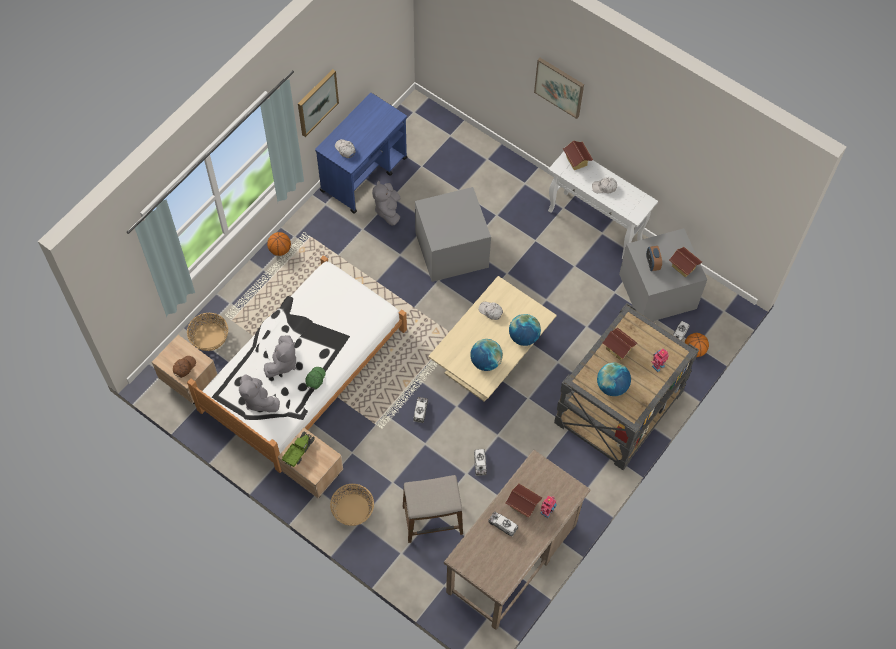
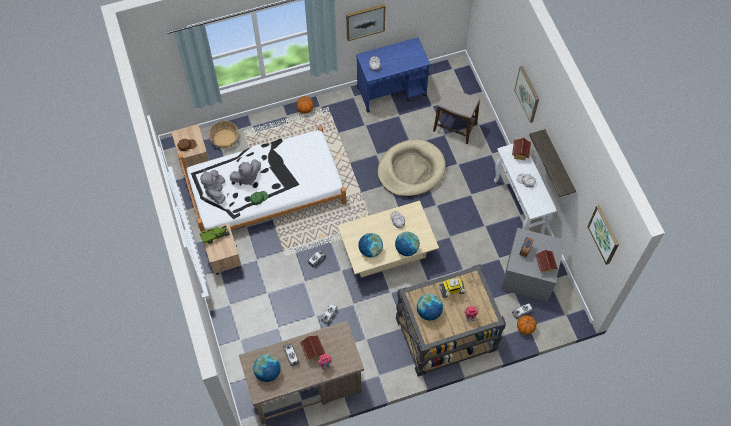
camera: 35 degrees right, 0 degrees up
basket [330,484,374,526] -> none
grey plush toy [372,181,401,226] -> none
stool [403,475,463,543] -> stool moved to [433,87,480,144]
grey storage box [415,187,491,282] -> beige dog bed [378,139,446,197]
toy house [603,327,638,360] -> toy robot [439,278,465,298]
none -> globe [253,355,281,382]
none -> shelf [529,129,576,197]
none -> picture [587,205,619,265]

